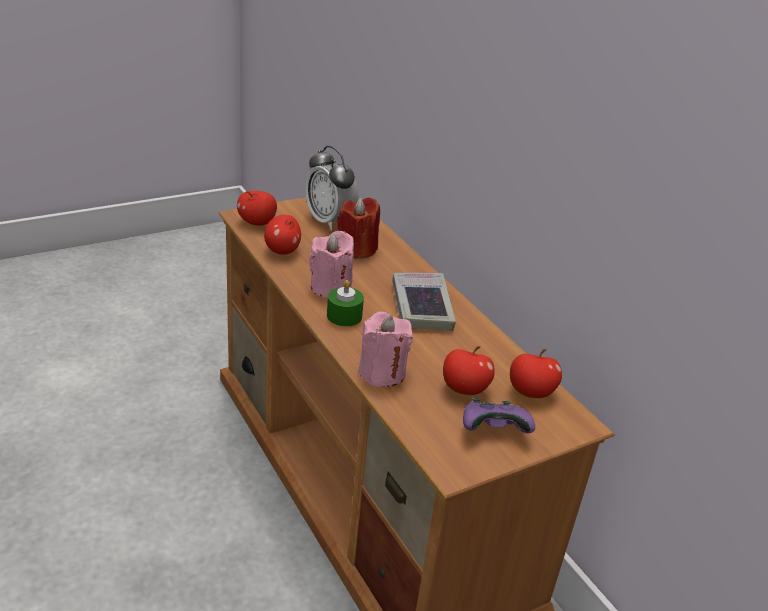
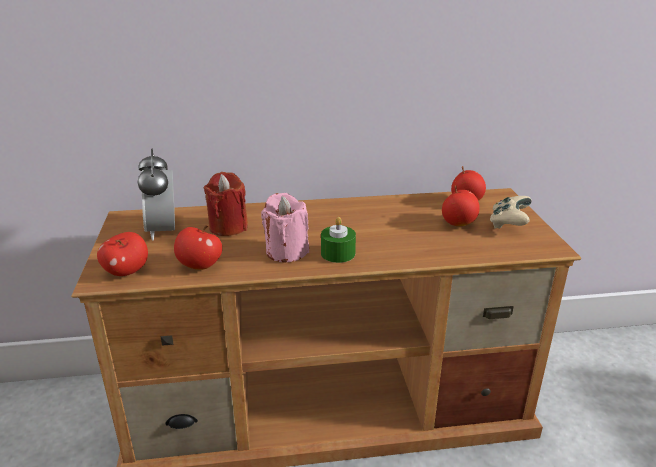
camera: 65 degrees left, 5 degrees down
alarm clock [305,146,358,230] -> alarm clock turned 90 degrees clockwise [137,149,175,241]
pink candle [359,312,413,387] -> none
book [392,273,456,331] -> none
purple game controller [463,398,535,433] -> beige game controller [490,196,532,229]

